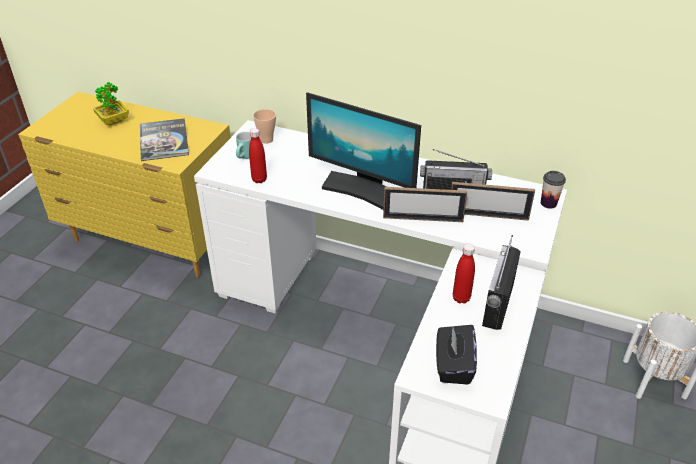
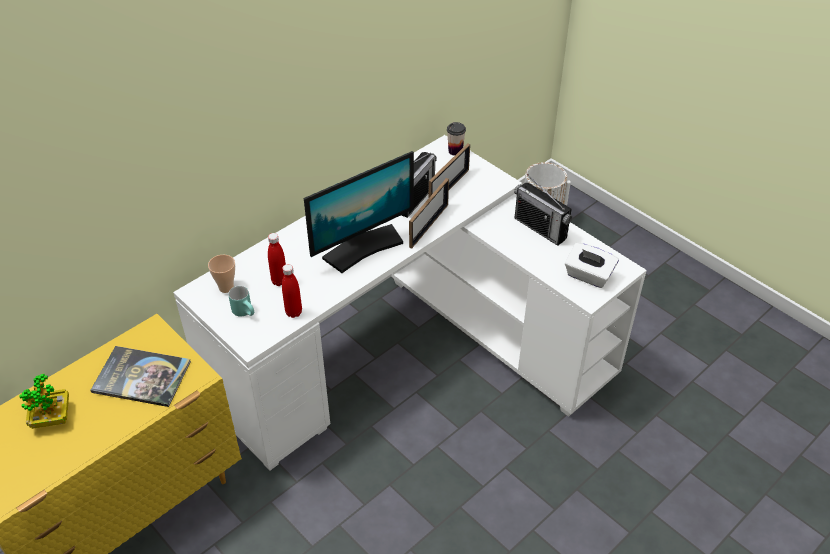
camera: 65 degrees left, 5 degrees up
black tissue box [436,325,477,385] -> white tissue box [565,243,619,288]
red bottle [453,244,475,304] -> red bottle moved to [268,233,286,286]

